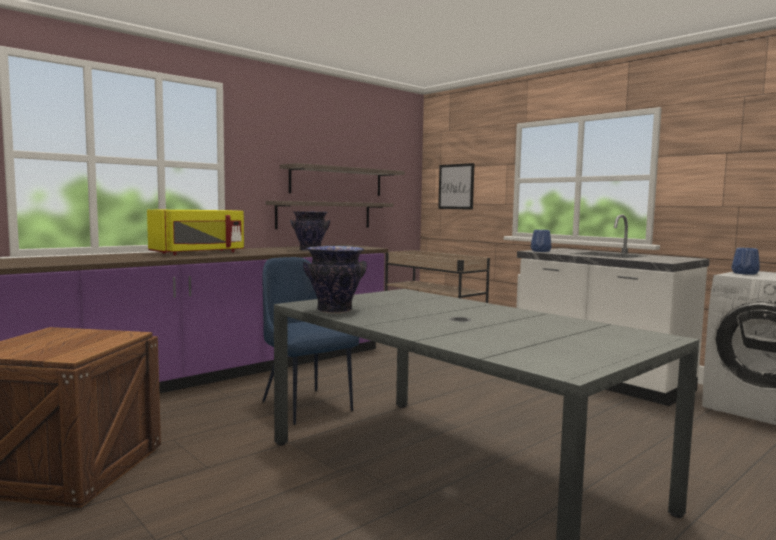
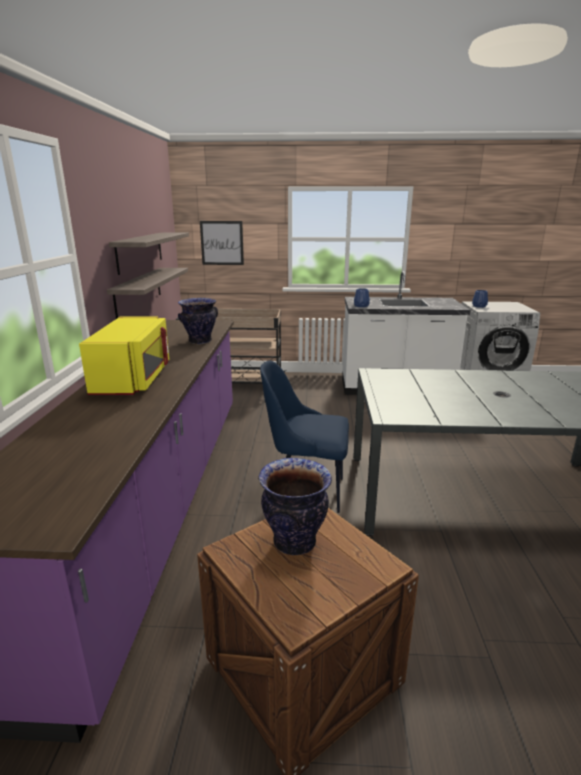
camera: 45 degrees left, 15 degrees up
vase [303,246,367,314] -> vase moved to [258,458,332,555]

